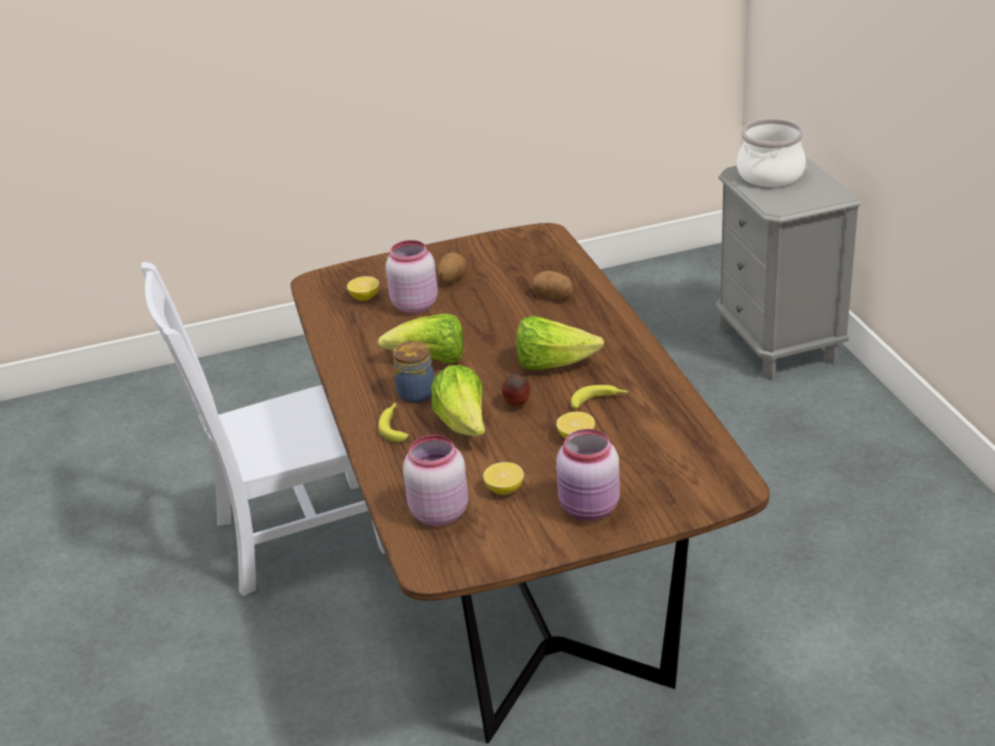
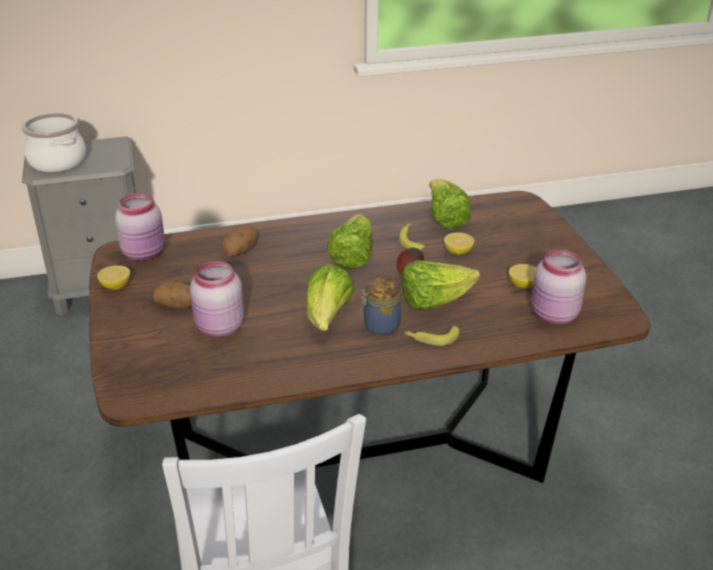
camera: 90 degrees left, 0 degrees up
lemon [347,276,379,301] -> lemon moved to [97,265,130,290]
pink jar [556,429,620,521] -> pink jar moved to [115,193,165,261]
none -> lettuce [429,179,471,229]

